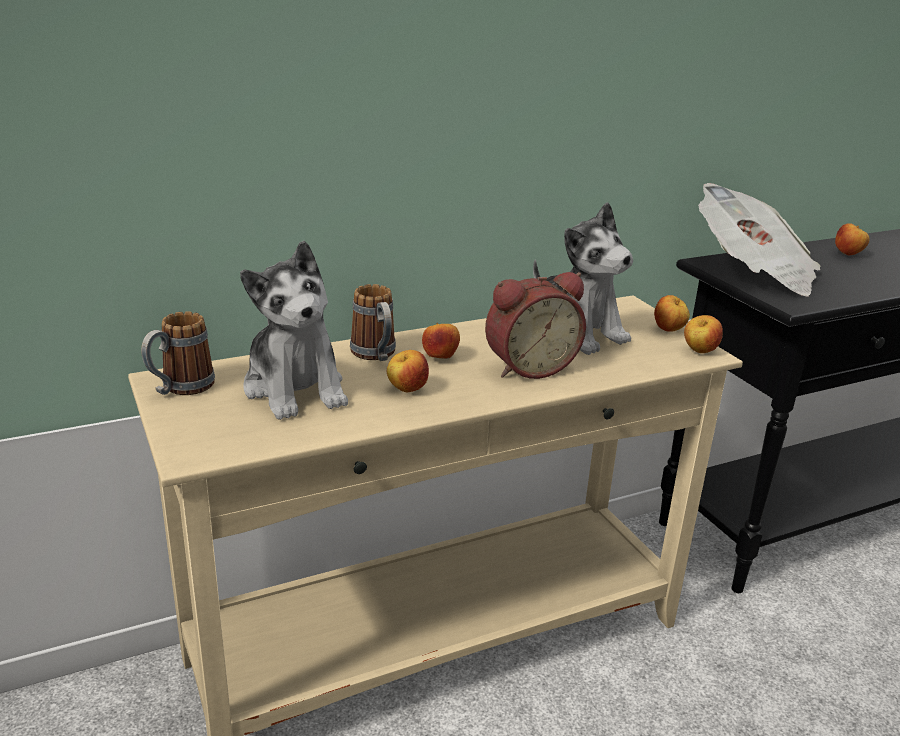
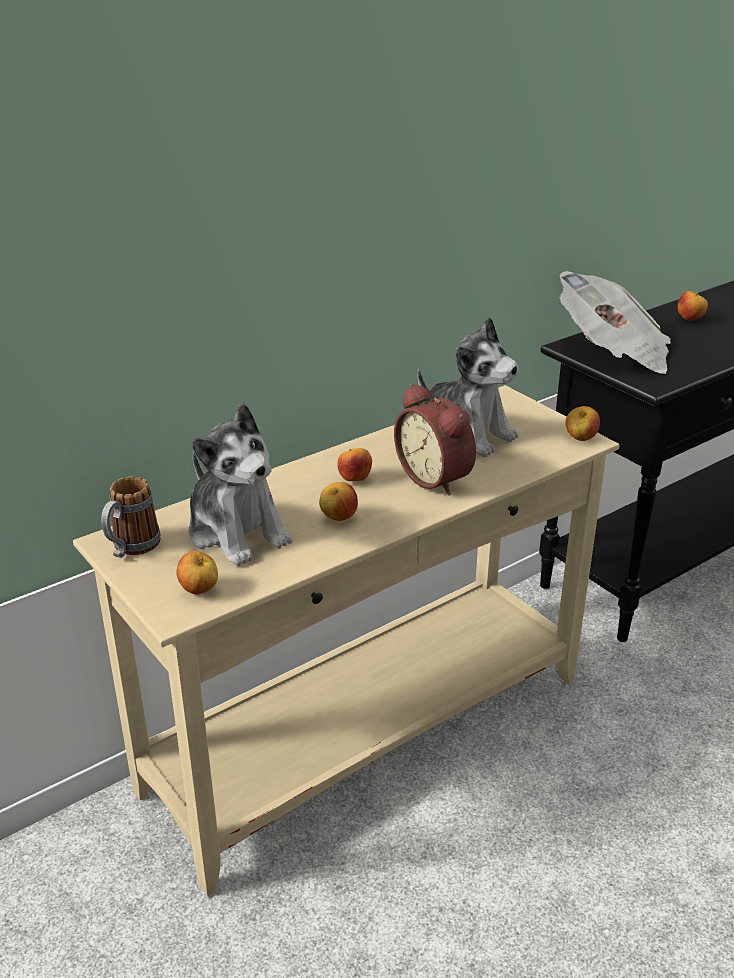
camera: 10 degrees left, 5 degrees up
mug [350,284,396,361] -> none
alarm clock [485,272,586,379] -> alarm clock turned 90 degrees clockwise [394,383,476,495]
apple [654,295,690,332] -> apple moved to [176,551,218,594]

